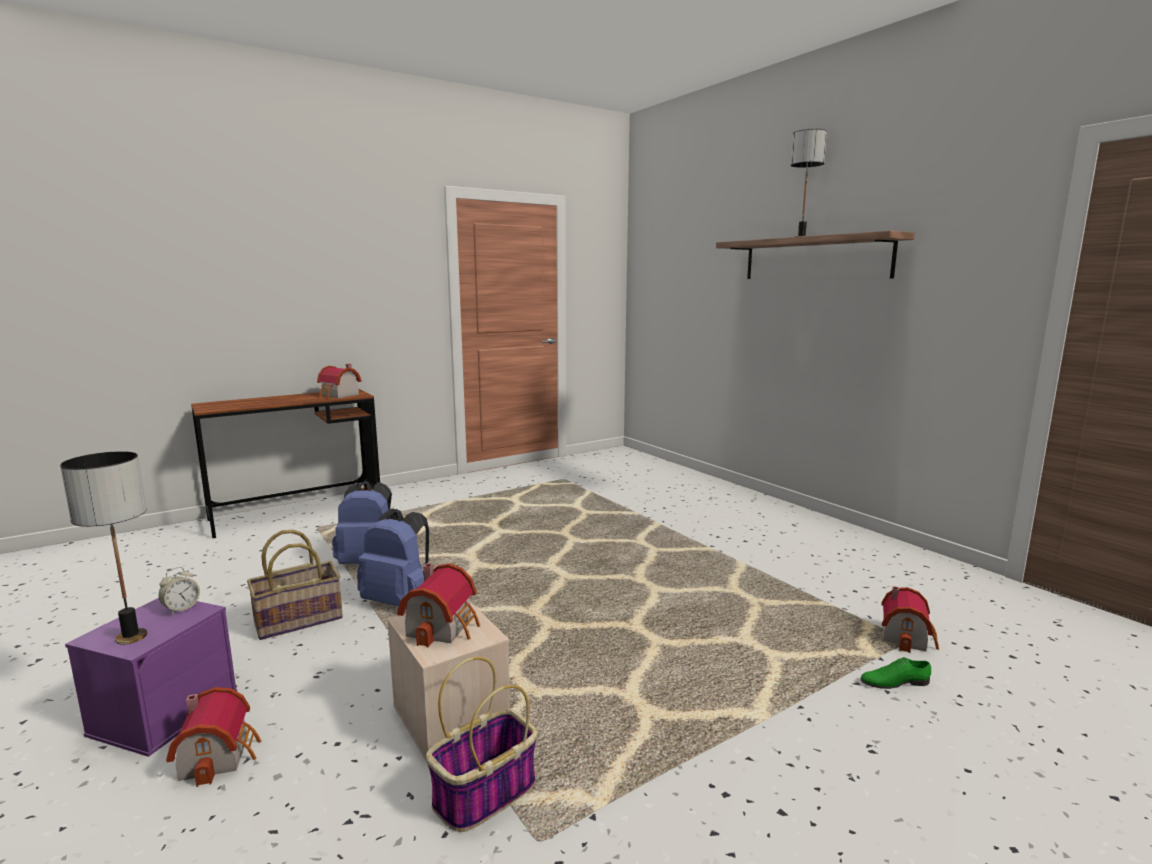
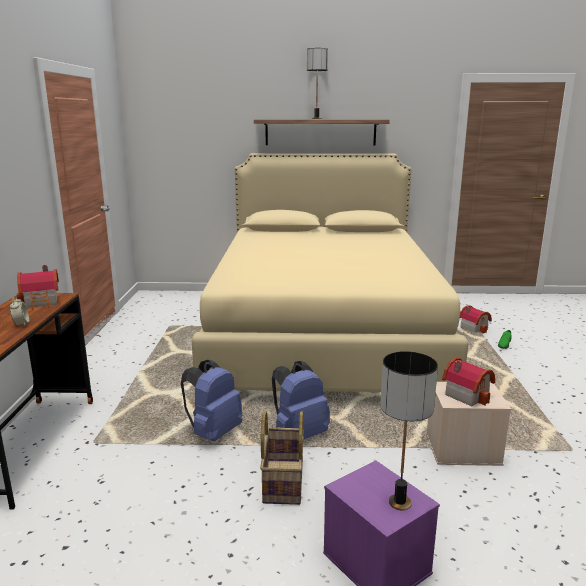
camera: 55 degrees left, 5 degrees up
alarm clock [158,567,200,614] -> alarm clock moved to [10,296,29,326]
toy house [166,687,261,787] -> none
basket [426,657,537,832] -> none
none -> beige bed [192,153,469,392]

